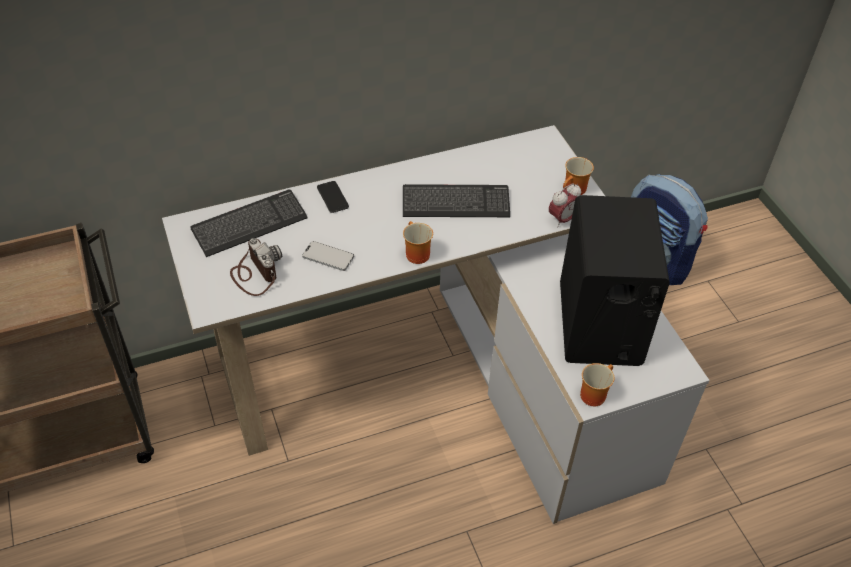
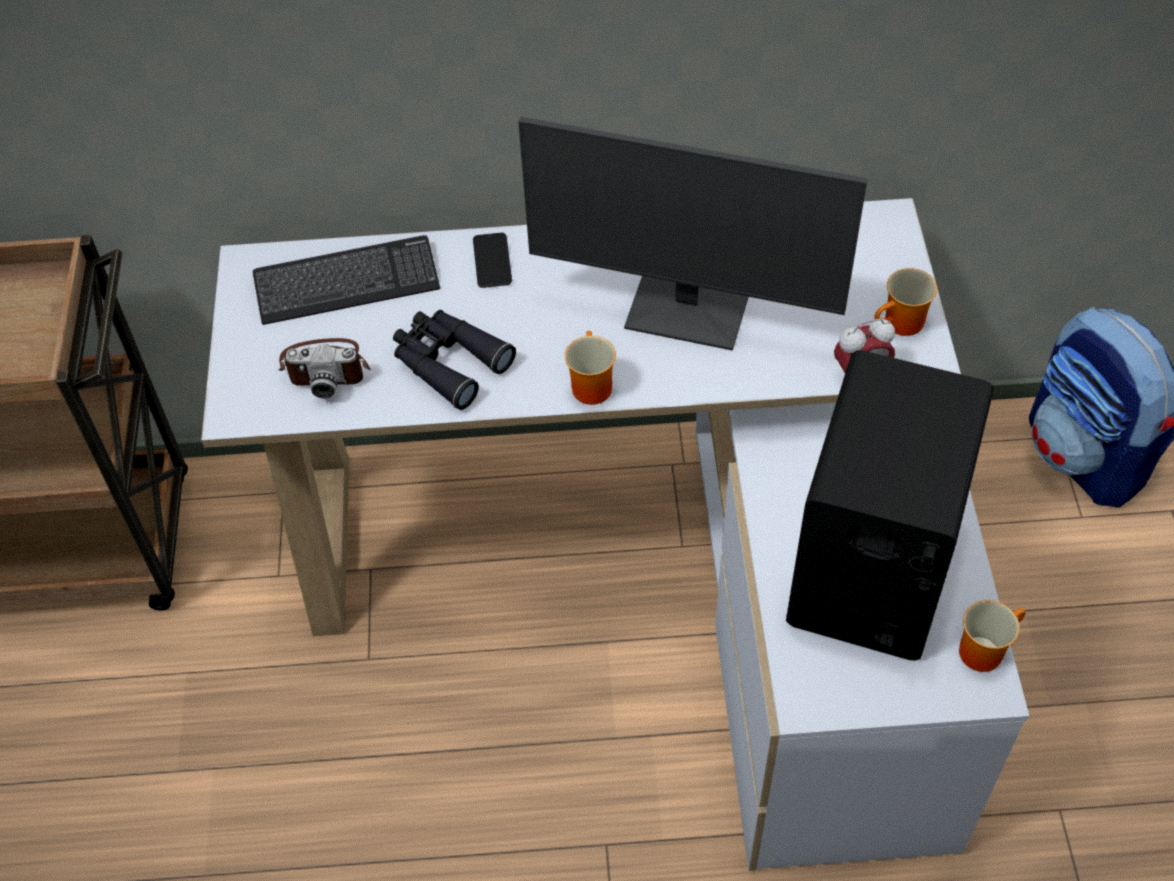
camera: 20 degrees right, 5 degrees up
camera [230,238,282,296] -> camera turned 105 degrees clockwise [279,338,371,398]
phone [302,241,354,271] -> black binoculars [393,310,516,410]
keyboard [403,184,510,217] -> monitor [518,117,868,350]
mug [580,363,614,406] -> mug moved to [959,600,1026,672]

